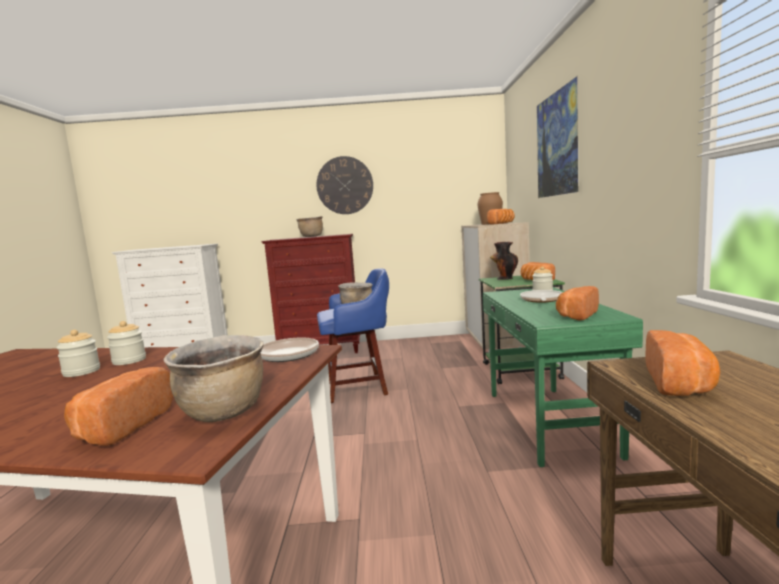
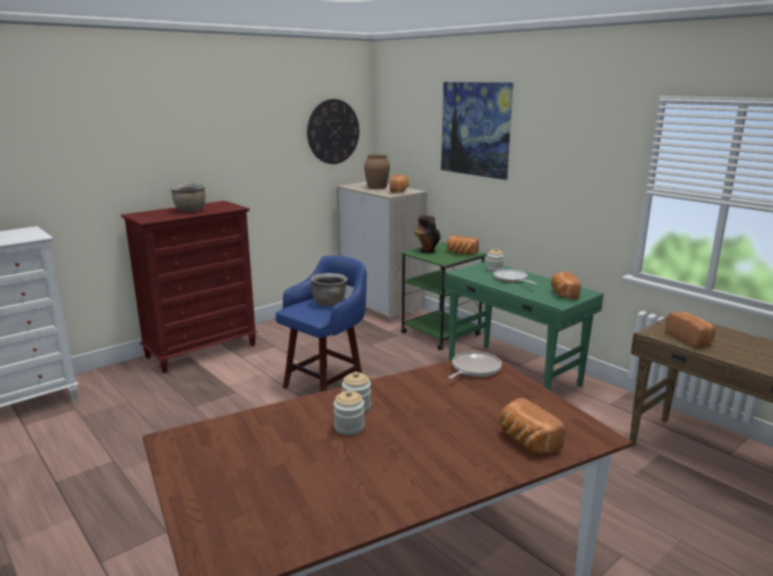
camera: 40 degrees left, 10 degrees up
brown cooking pot [164,335,264,422] -> none
wall clock [317,156,373,214] -> wall clock moved to [307,99,359,164]

